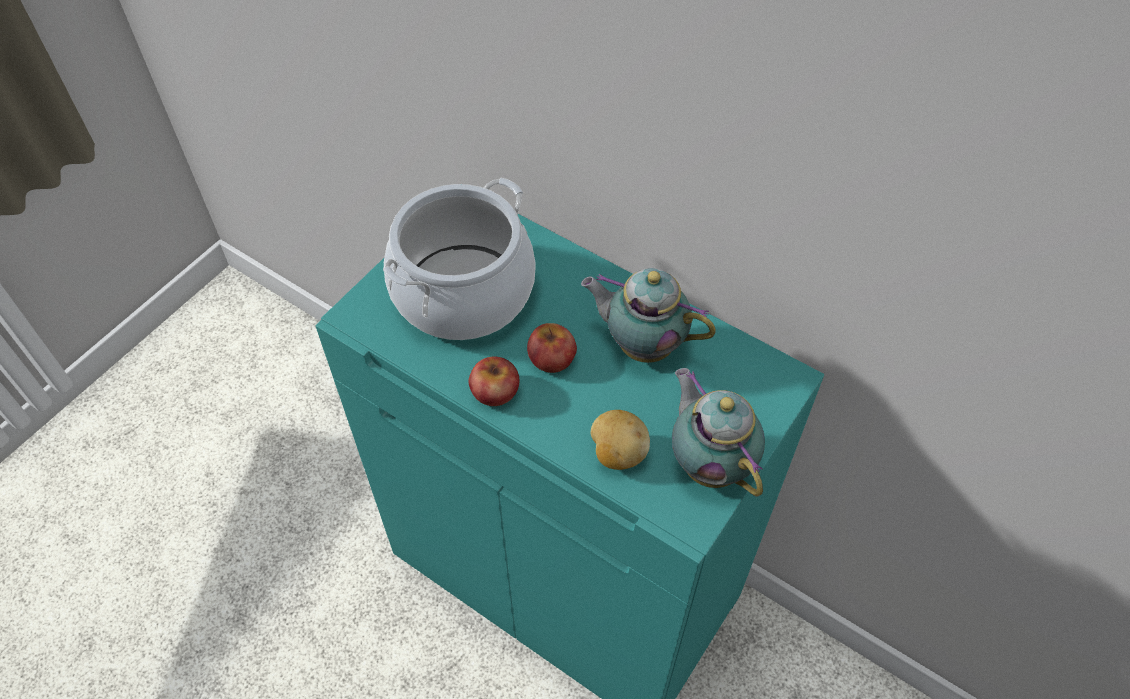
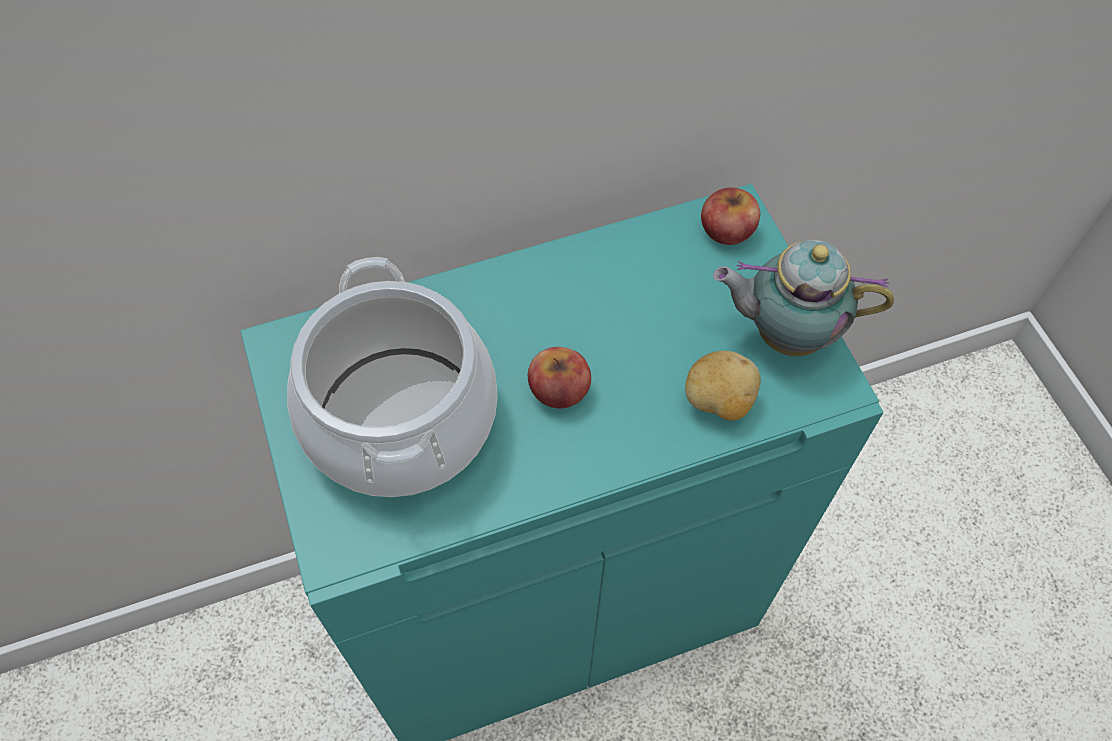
camera: 55 degrees left, 5 degrees up
apple [468,357,519,406] -> apple moved to [701,187,760,245]
teapot [581,268,716,363] -> none

